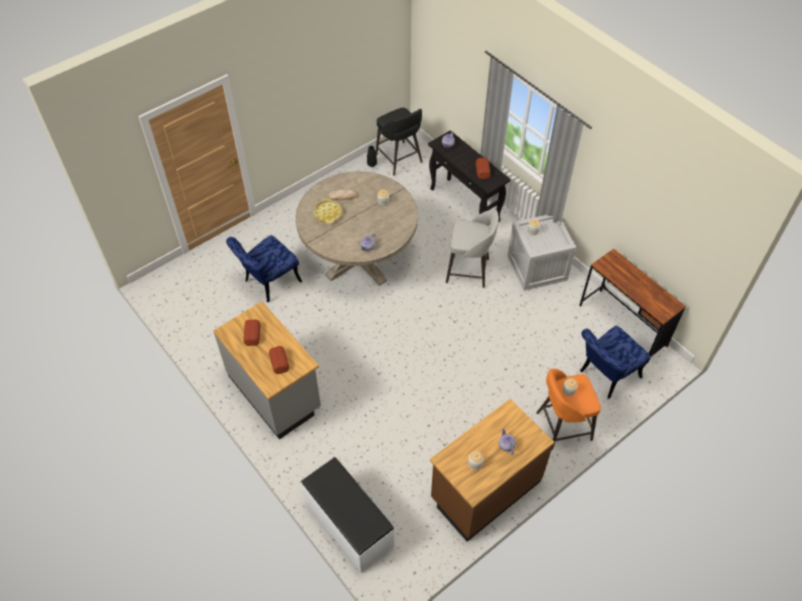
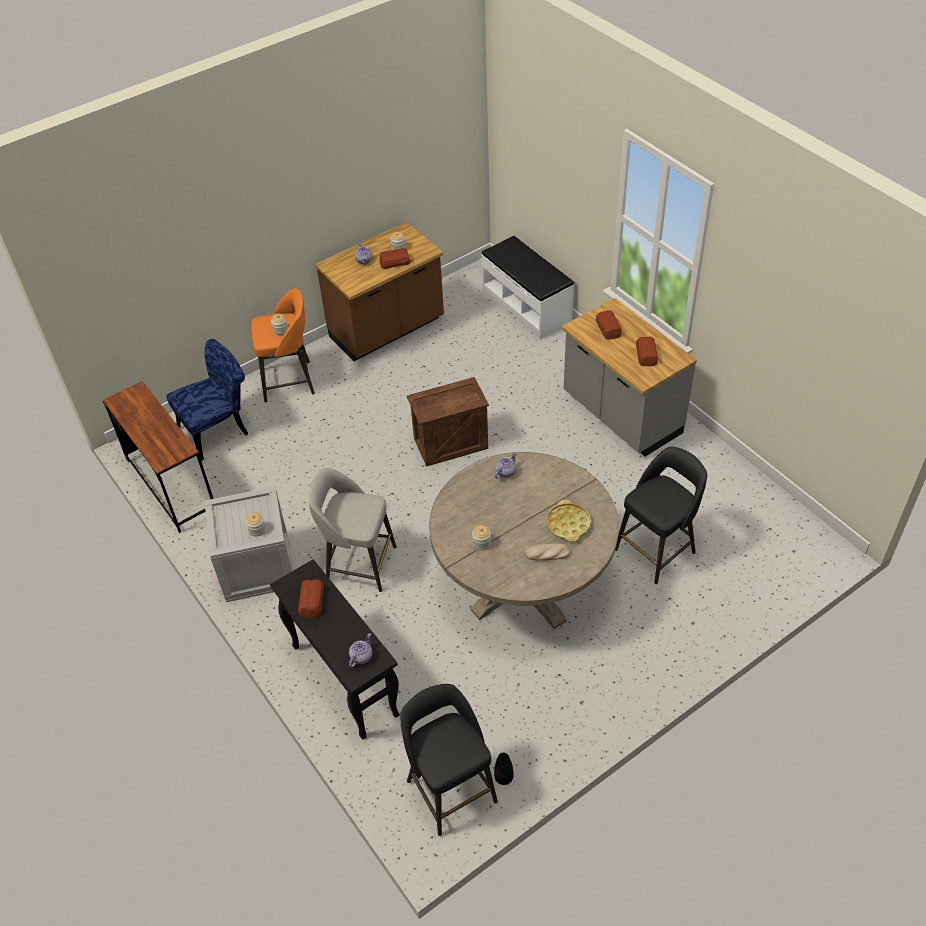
camera: 175 degrees left, 5 degrees down
blue chair [226,235,302,302] -> black stool [615,447,707,584]
none -> bread [379,248,411,269]
none -> crate [407,377,489,467]

